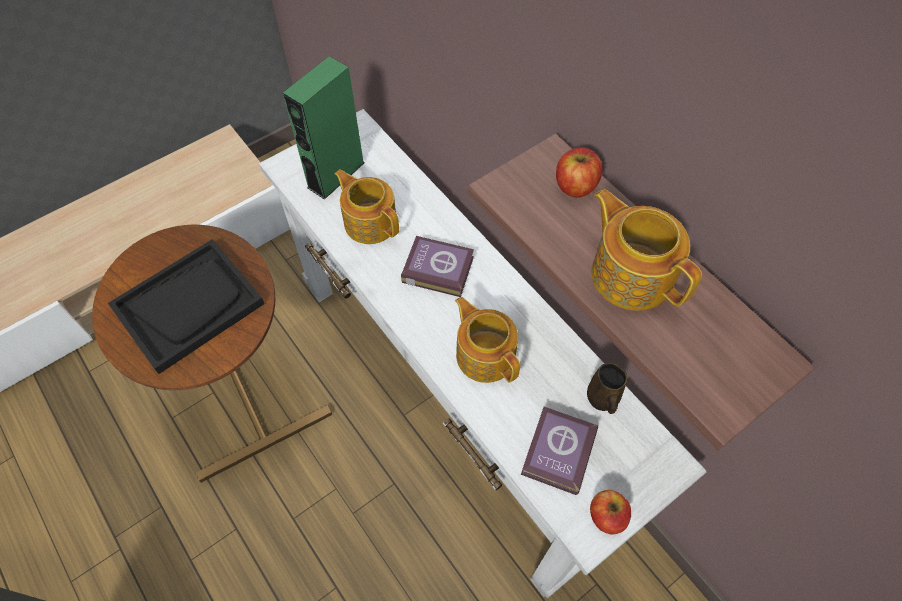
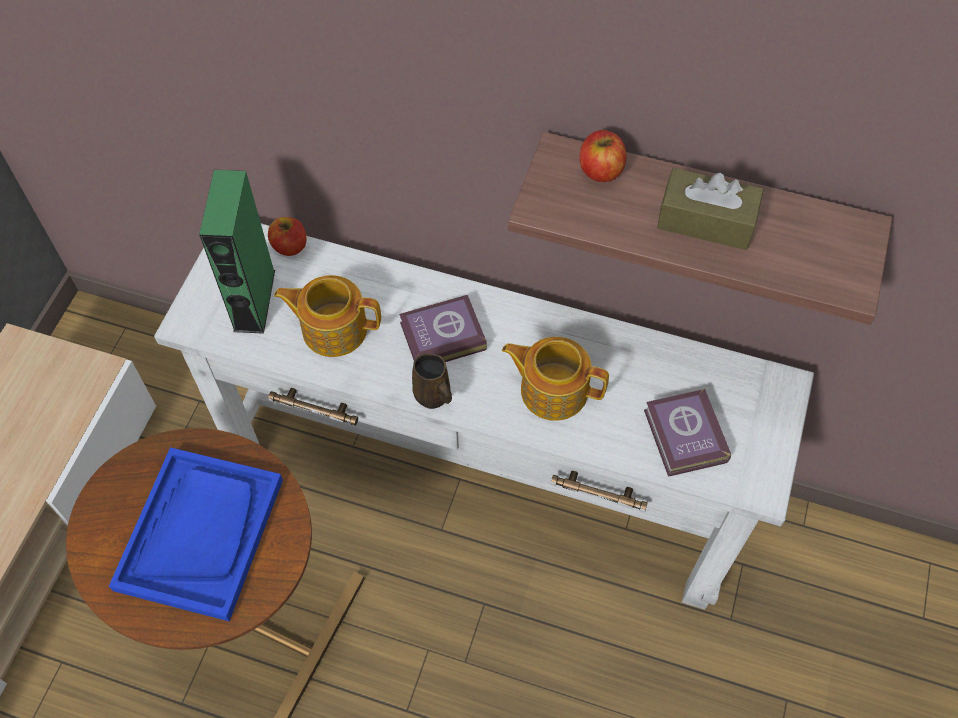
camera: 35 degrees left, 0 degrees up
black tray [108,239,264,374] -> blue tray [109,447,283,621]
brown mug [587,362,627,414] -> brown mug moved to [412,353,452,409]
apple [590,490,631,534] -> apple moved to [268,217,307,256]
teapot [591,189,702,310] -> brown tissue box [657,168,764,250]

